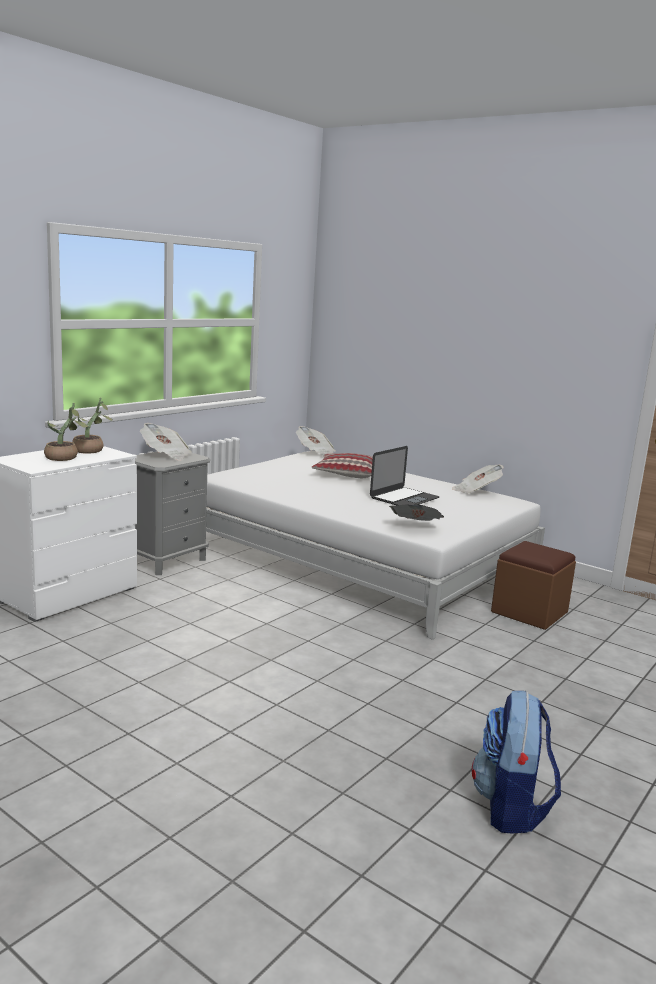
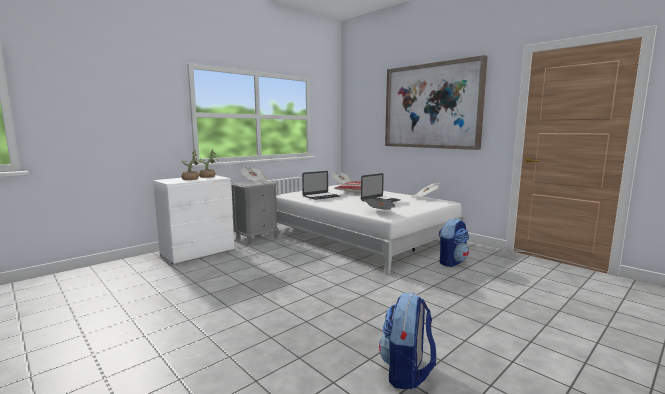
camera: 10 degrees right, 5 degrees down
brown ottoman [491,541,576,630] -> backpack [438,218,469,267]
none -> laptop [302,171,340,200]
none -> picture [385,55,488,150]

